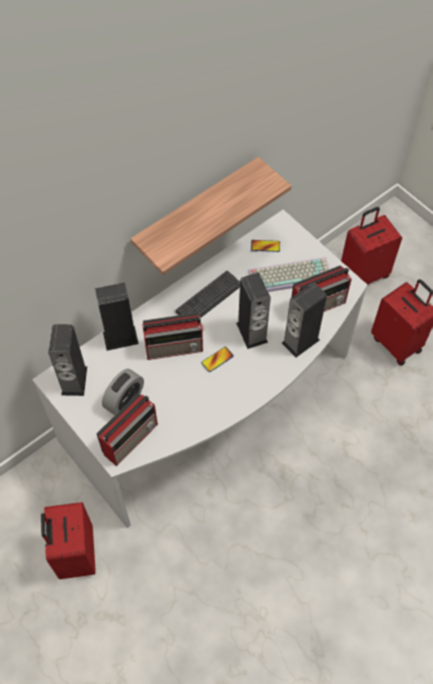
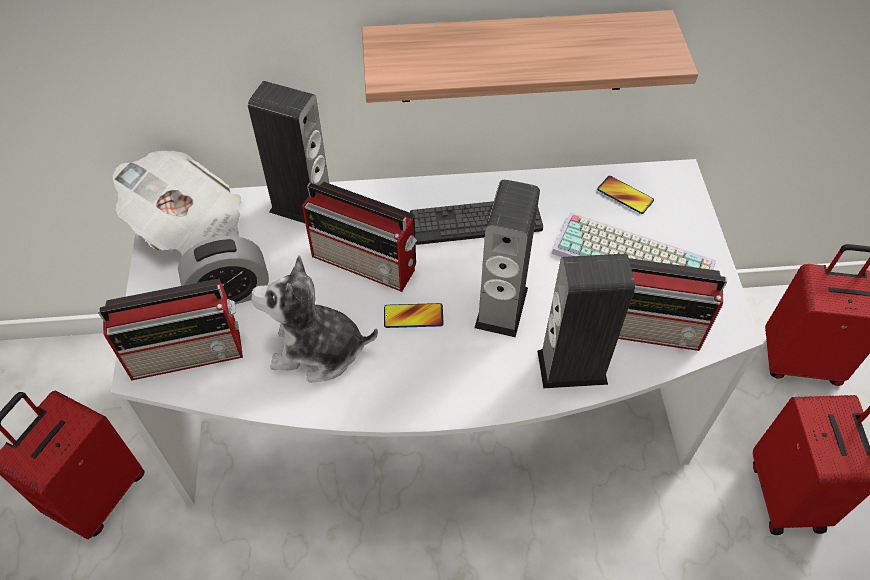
camera: 35 degrees right, 5 degrees down
speaker [48,324,87,396] -> newspaper [112,151,242,254]
none -> plush toy [251,256,378,382]

